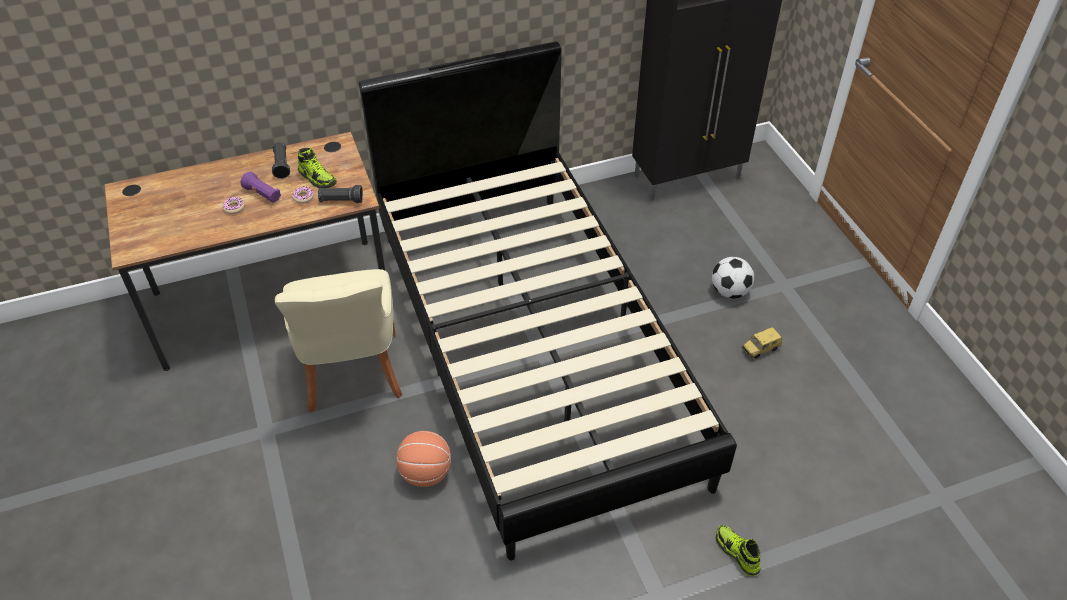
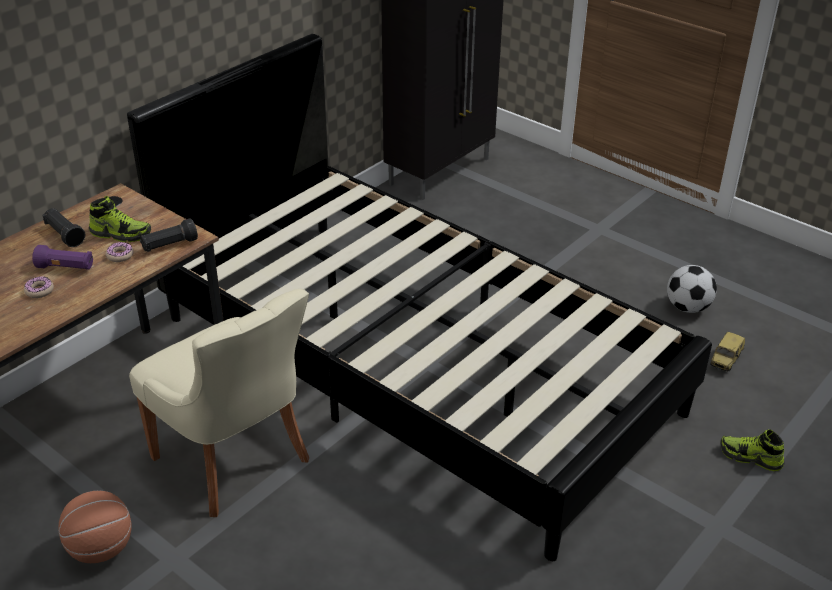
camera: 30 degrees left, 10 degrees down
basketball [396,431,451,487] -> basketball moved to [58,491,131,563]
football [712,257,754,299] -> football moved to [667,265,717,313]
toy car [742,327,782,359] -> toy car moved to [710,332,745,372]

